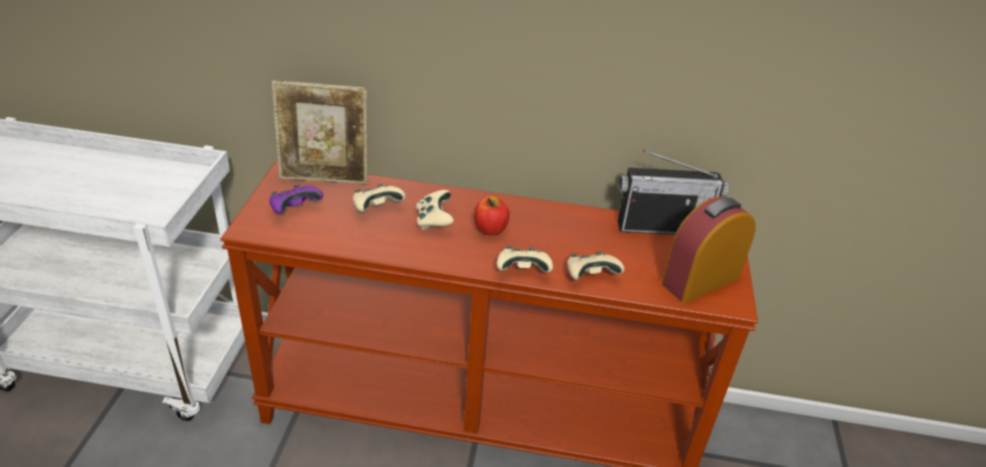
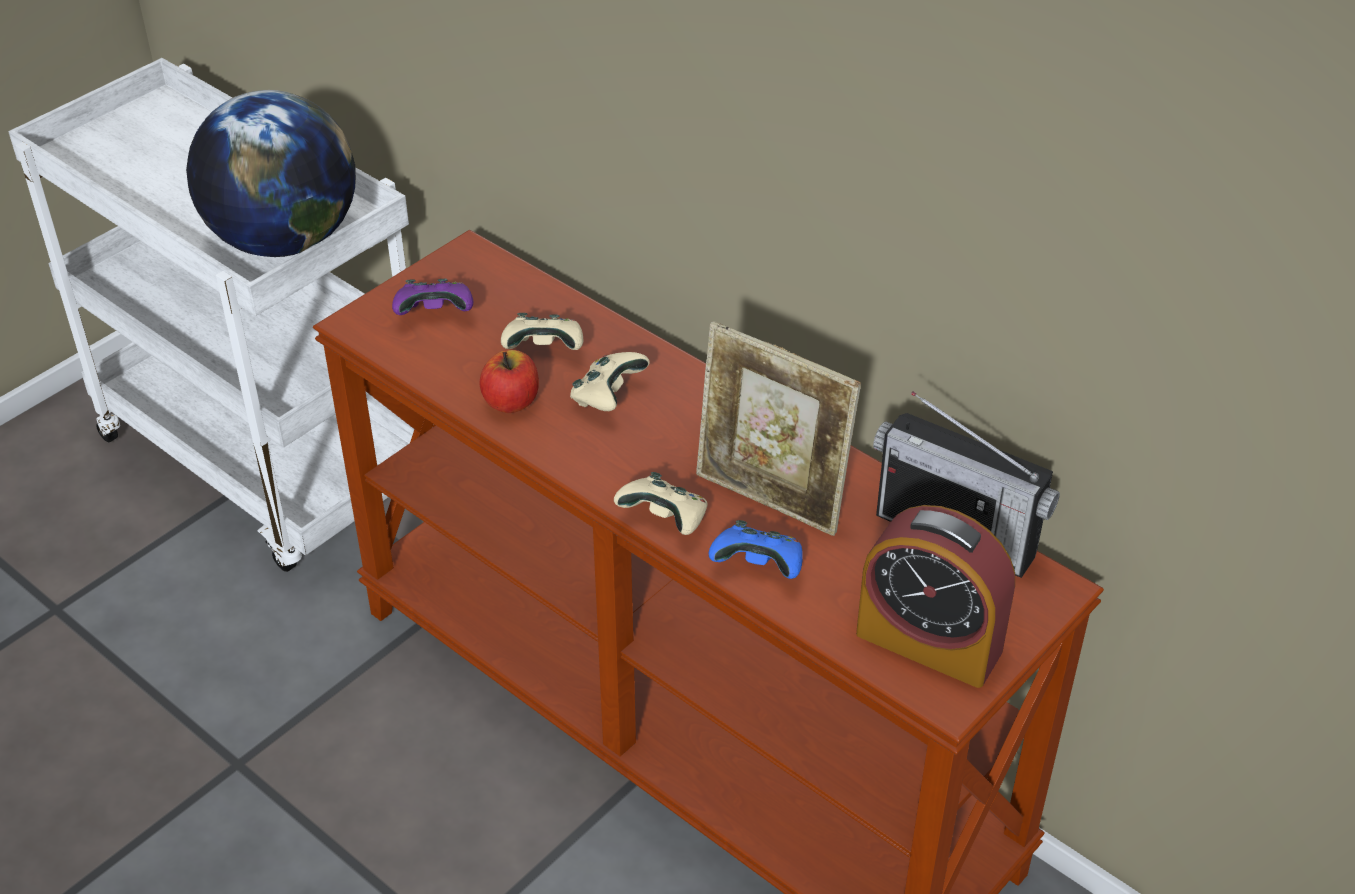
camera: 35 degrees right, 5 degrees up
picture frame [272,80,368,185] -> picture frame moved to [696,321,861,536]
apple [474,196,510,235] -> apple moved to [479,350,539,413]
beige game controller [567,252,625,280] -> blue game controller [708,520,803,579]
alarm clock [662,196,756,303] -> alarm clock turned 150 degrees counterclockwise [856,505,1015,688]
none -> globe [186,90,356,257]

